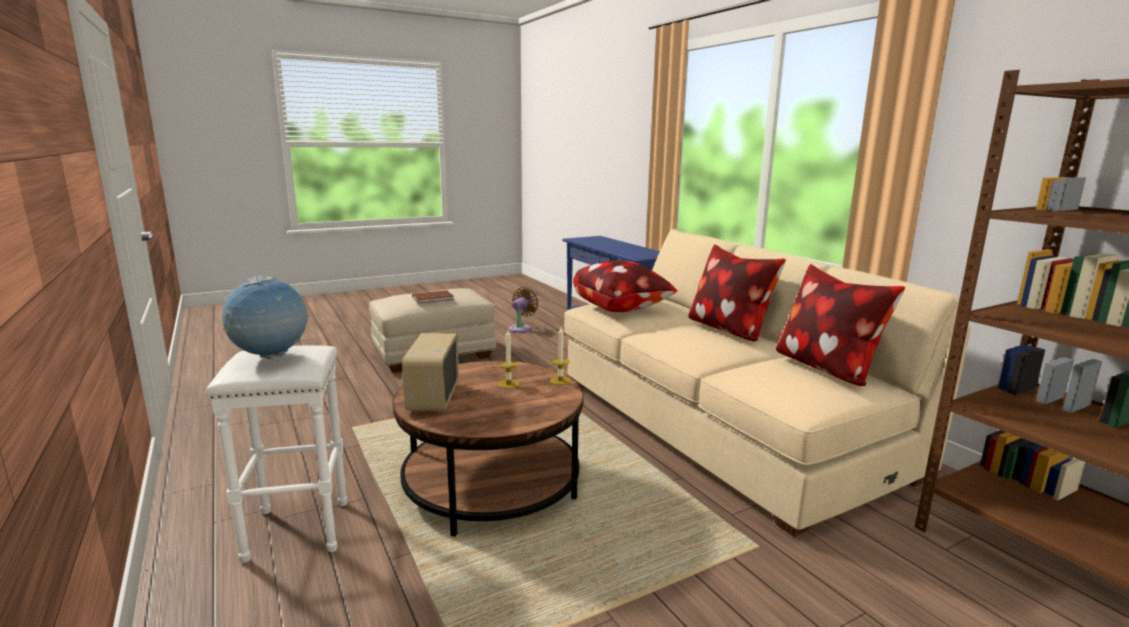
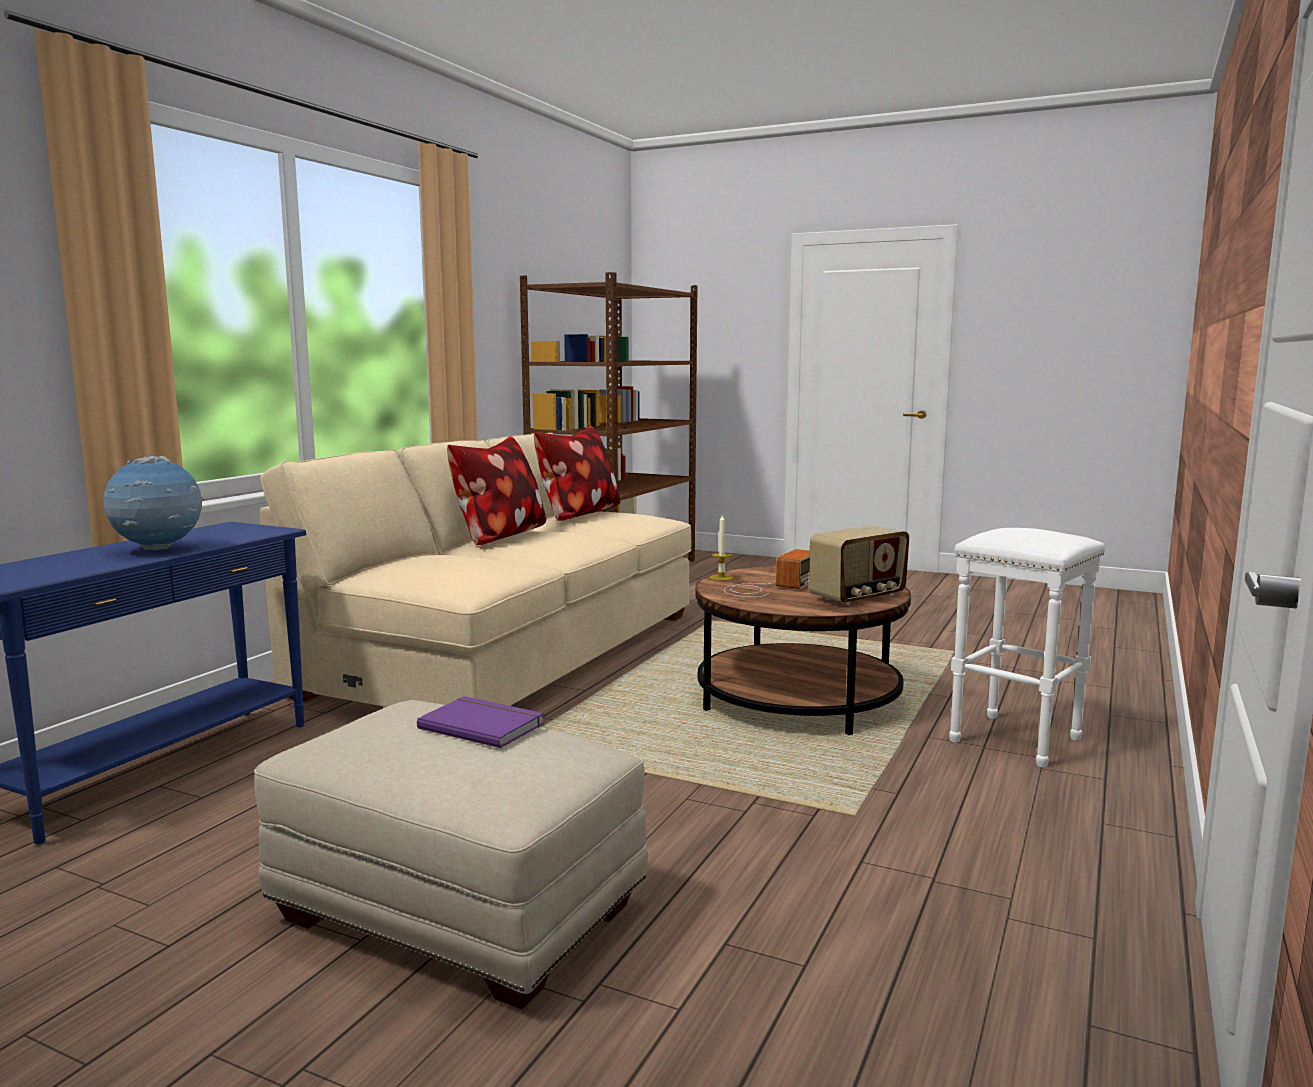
camera: 125 degrees left, 5 degrees down
globe [222,276,310,359] -> globe moved to [103,456,204,550]
brown book [412,290,454,303] -> purple book [417,696,544,748]
candle [498,330,520,389] -> radio [724,549,810,598]
brown fan [509,287,539,333] -> none
pillow [573,260,678,312] -> none

